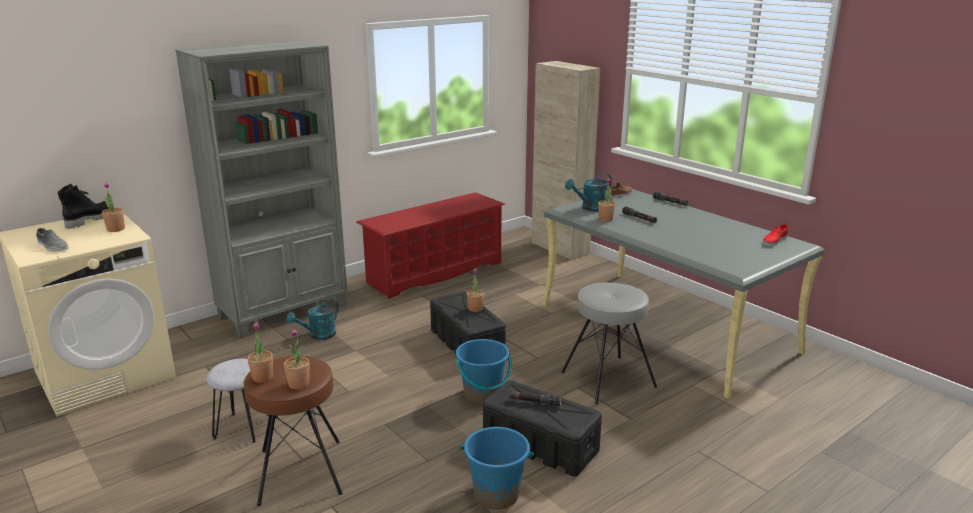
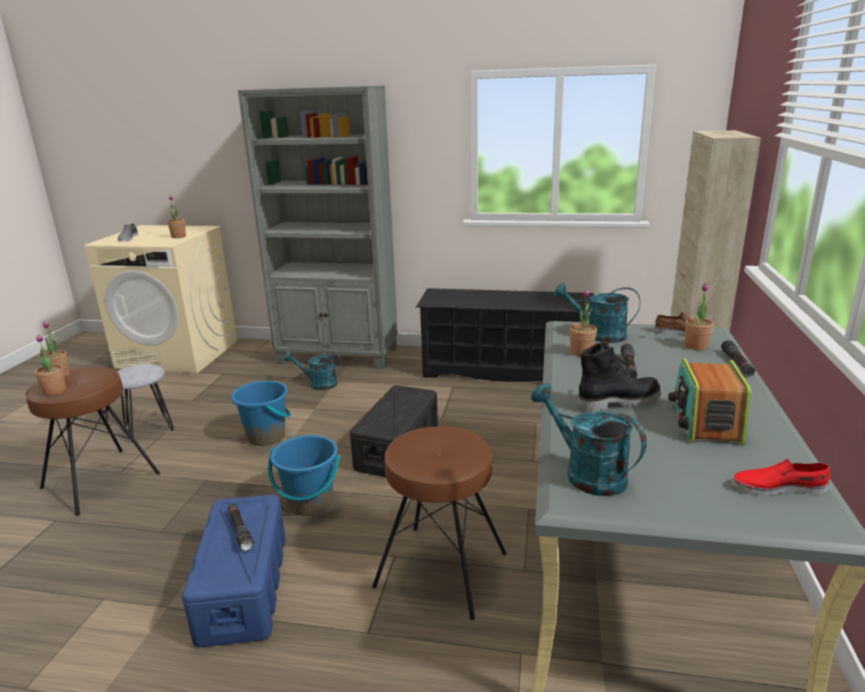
camera: 50 degrees right, 0 degrees up
black boot [57,184,114,229] -> black boot moved to [577,341,661,413]
red shoe rack [356,192,505,299] -> black shoe rack [416,288,594,382]
blue bucket [460,427,534,510] -> blue bucket moved to [231,381,291,446]
potted plant [467,269,484,312] -> potted plant moved to [685,284,714,350]
black storage box [483,380,602,476] -> blue storage box [182,495,286,647]
grey stool [561,282,657,404] -> brown stool [372,426,507,620]
none -> turquoise watering can [531,383,647,496]
none -> radio [668,358,751,446]

